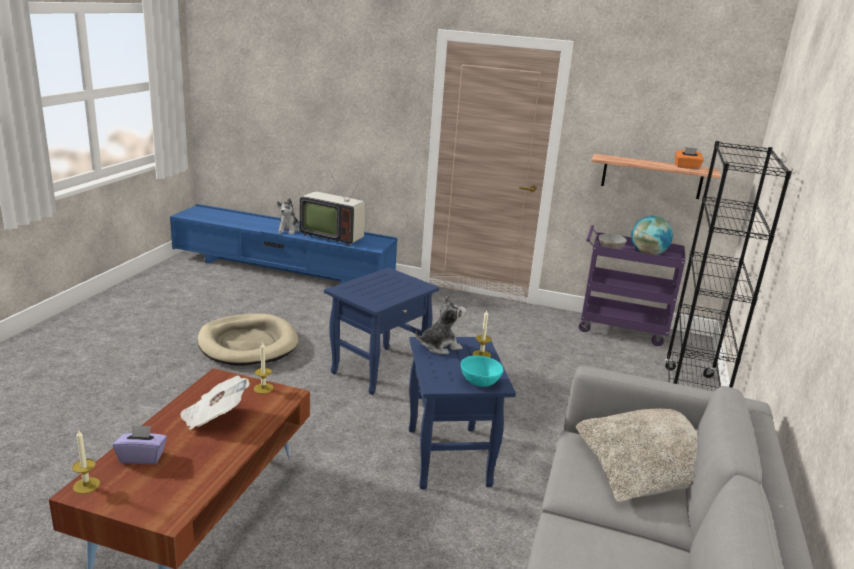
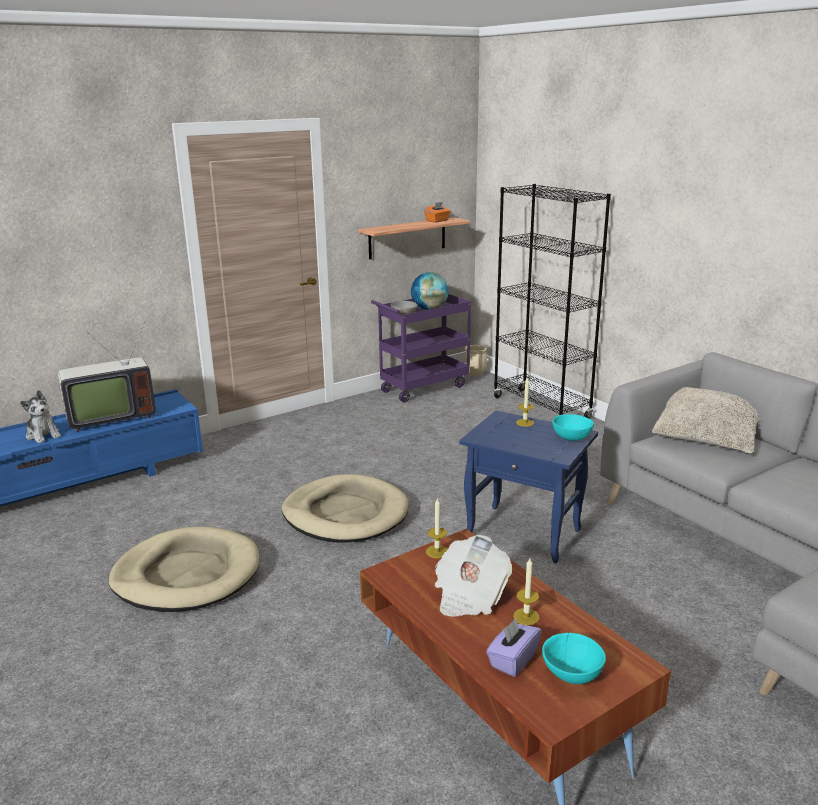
camera: 50 degrees left, 0 degrees up
candle [72,430,100,494] -> candle moved to [513,558,540,625]
blue side table [324,268,440,395] -> beige dog bed [282,474,409,542]
plush toy [415,295,466,354] -> none
none -> beige planter [465,345,487,377]
none -> turquoise bowl [542,633,606,684]

